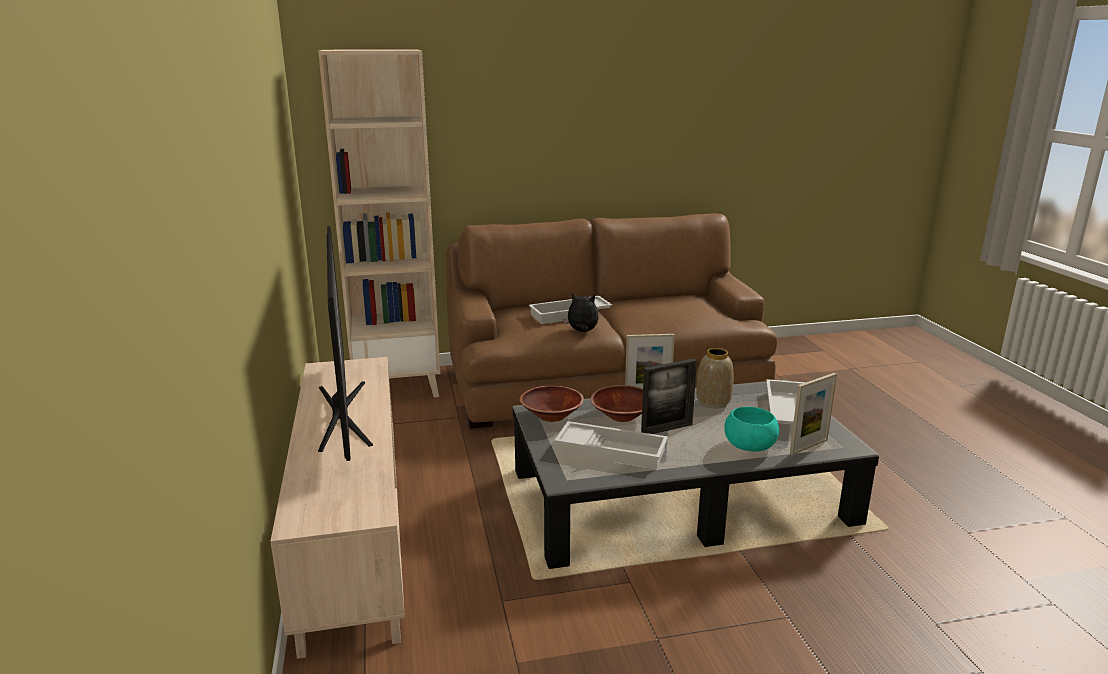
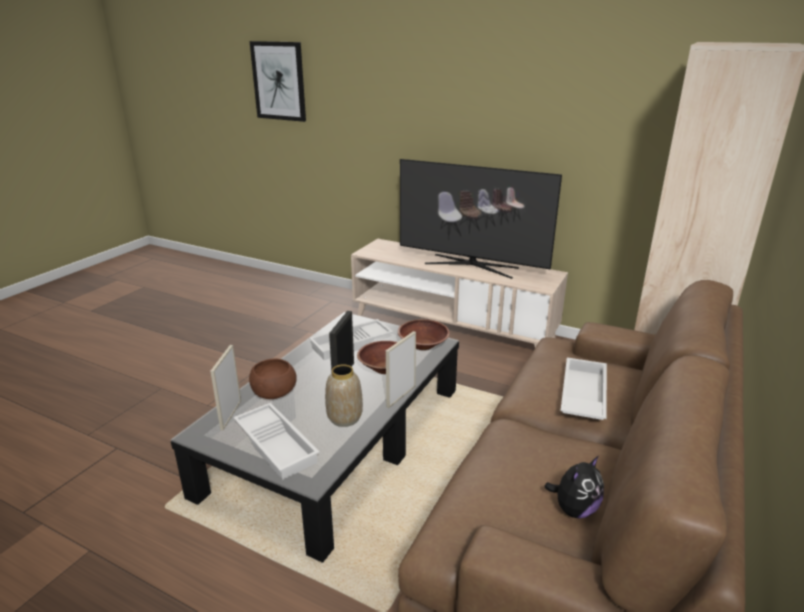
camera: 130 degrees right, 5 degrees up
plush toy [563,293,599,332] -> plush toy moved to [544,456,604,518]
turquoise bowl [724,407,779,452] -> brown bowl [249,358,297,399]
none -> picture [250,41,306,122]

